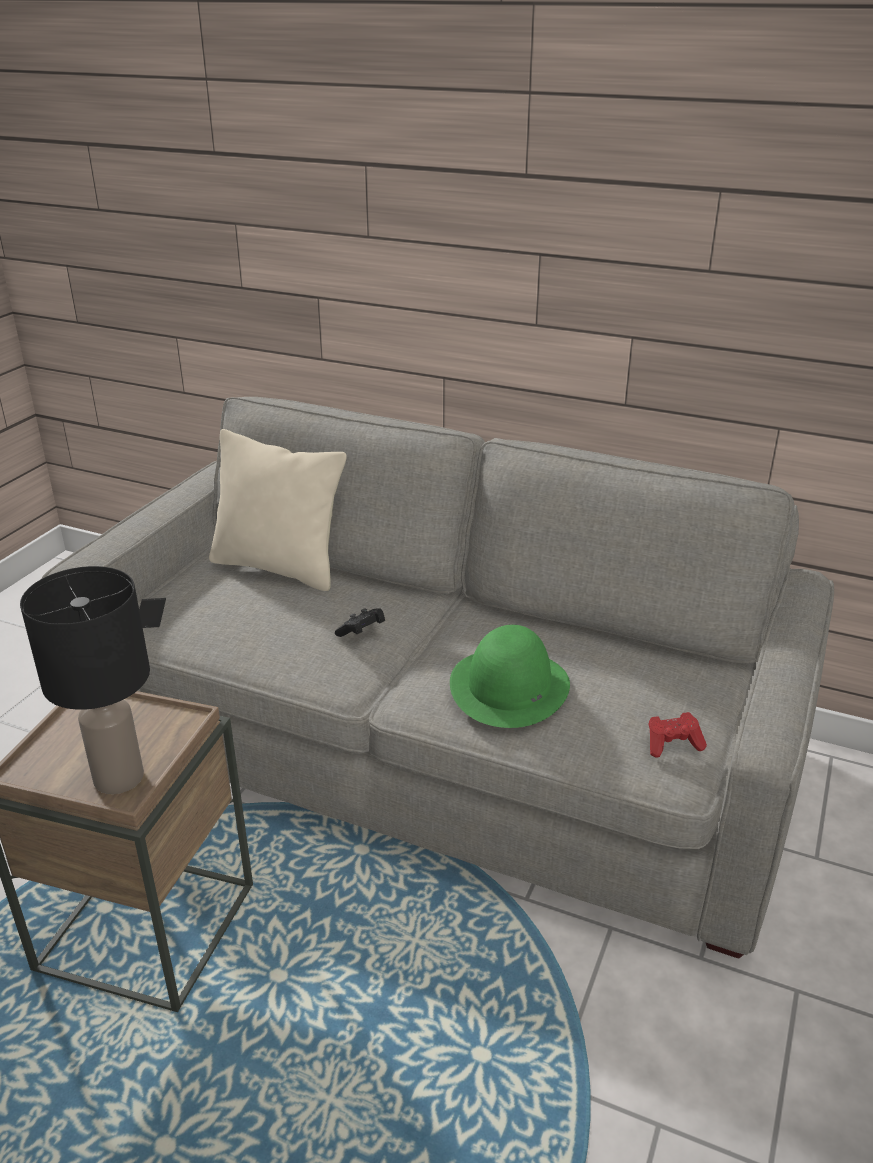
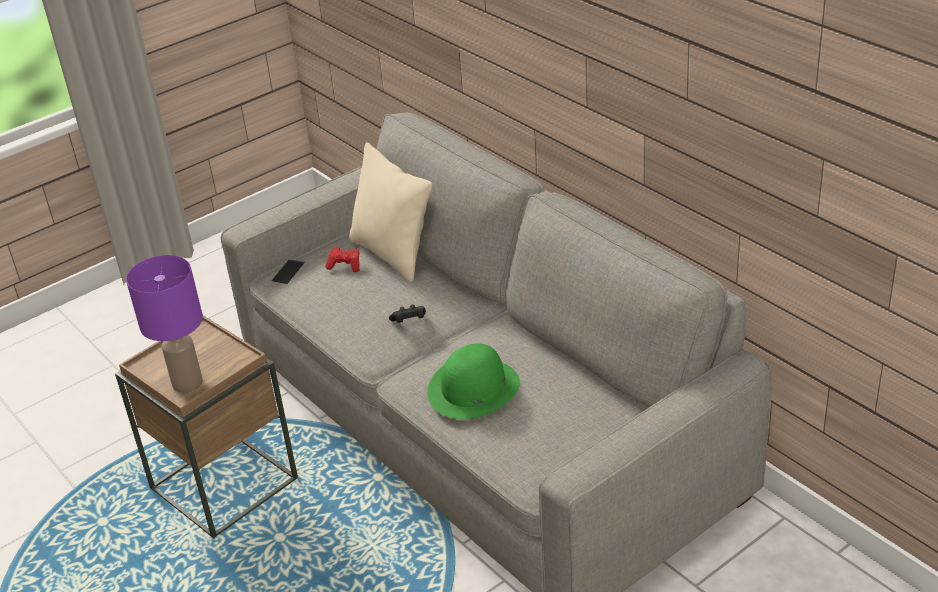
camera: 30 degrees right, 5 degrees up
black table lamp [20,566,150,794] -> purple table lamp [126,255,203,393]
red game controller [648,712,707,758] -> red game controller moved to [325,247,359,272]

